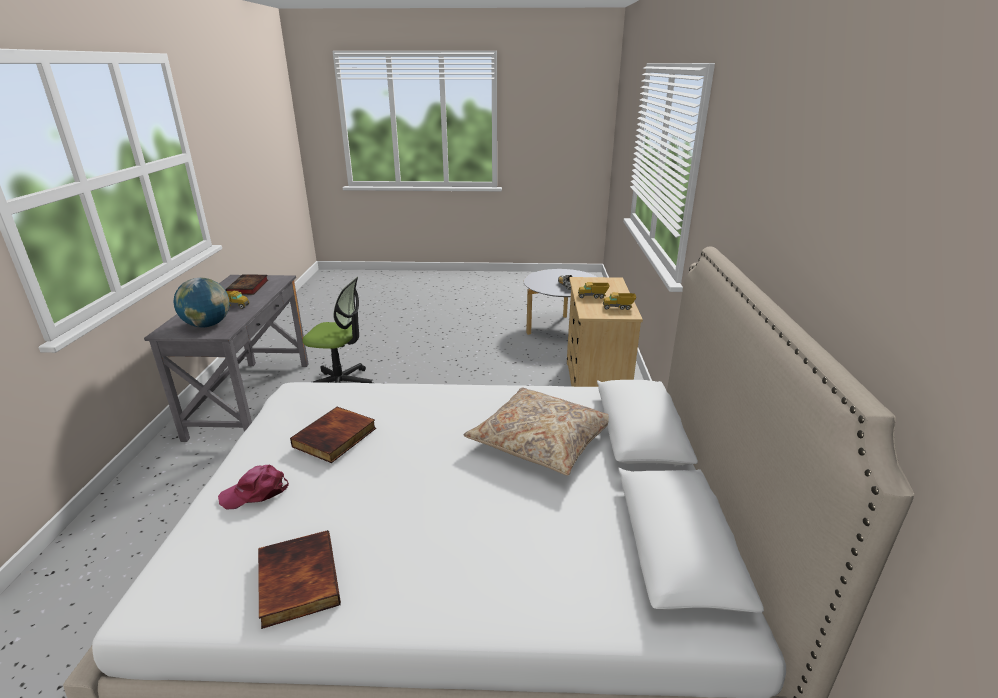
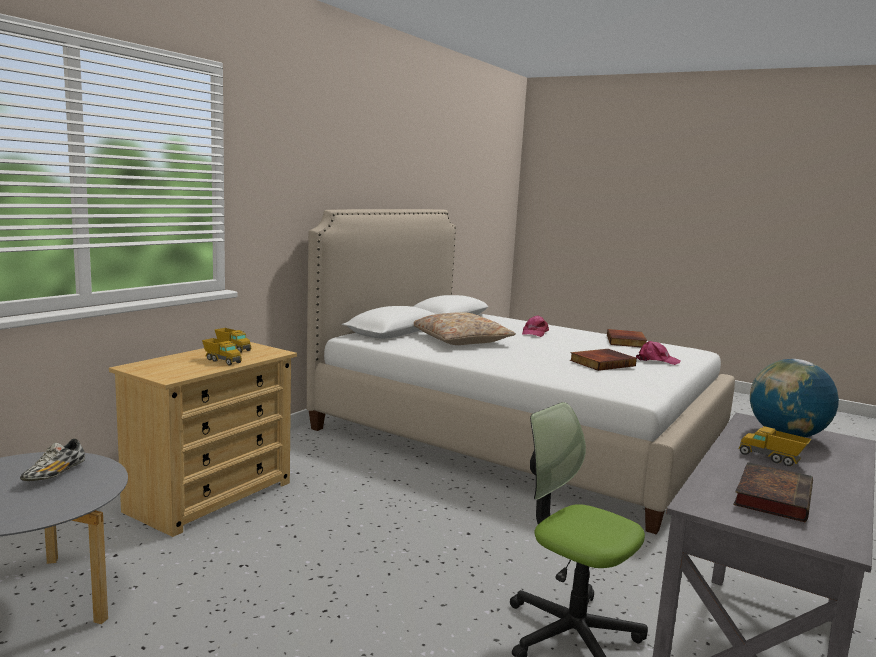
camera: 150 degrees left, 15 degrees down
none -> pink cap [522,315,549,337]

